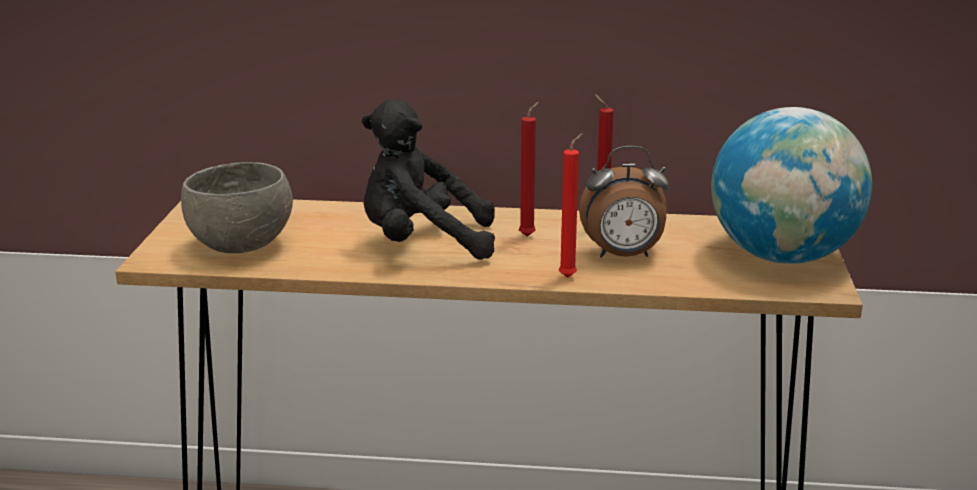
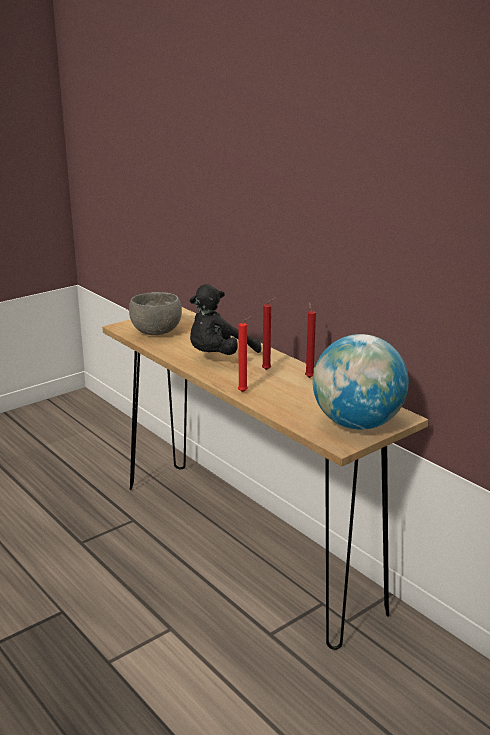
camera: 45 degrees right, 0 degrees up
black plush toy [362,99,495,260] -> black plush toy turned 90 degrees counterclockwise [190,284,261,355]
alarm clock [579,146,669,258] -> none

